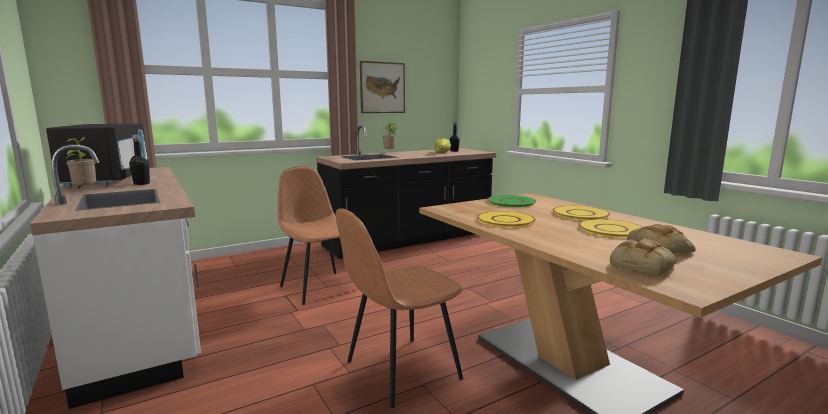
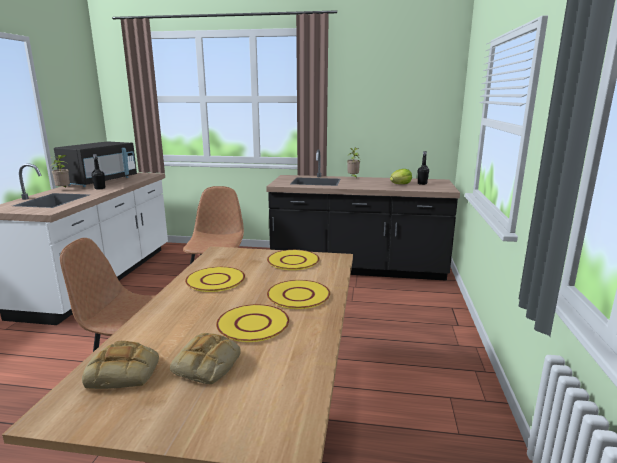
camera: 40 degrees right, 5 degrees up
picture [360,61,405,113] -> none
green plate [487,195,536,207] -> yellow plate [267,250,320,270]

